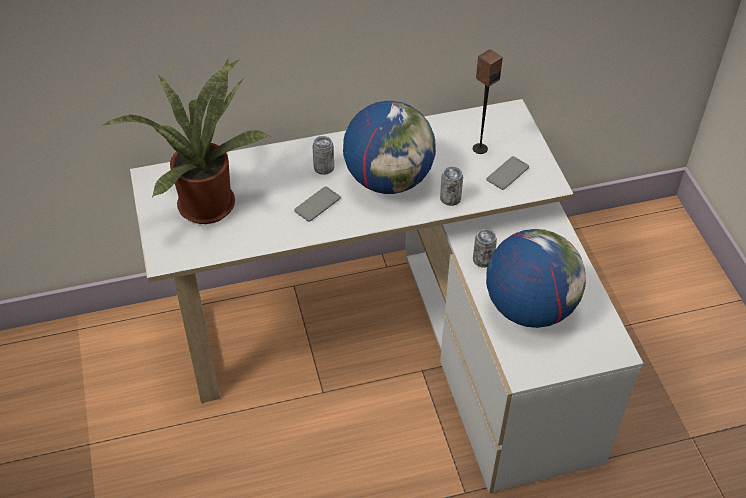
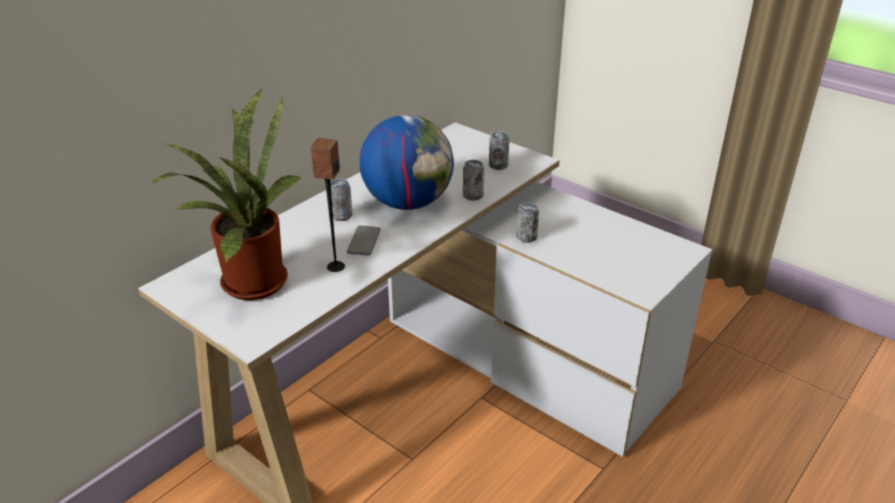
camera: 35 degrees left, 15 degrees down
speaker [473,49,503,154] -> speaker moved to [310,138,345,272]
phone [486,156,529,190] -> can [489,131,509,170]
globe [486,229,586,328] -> none

